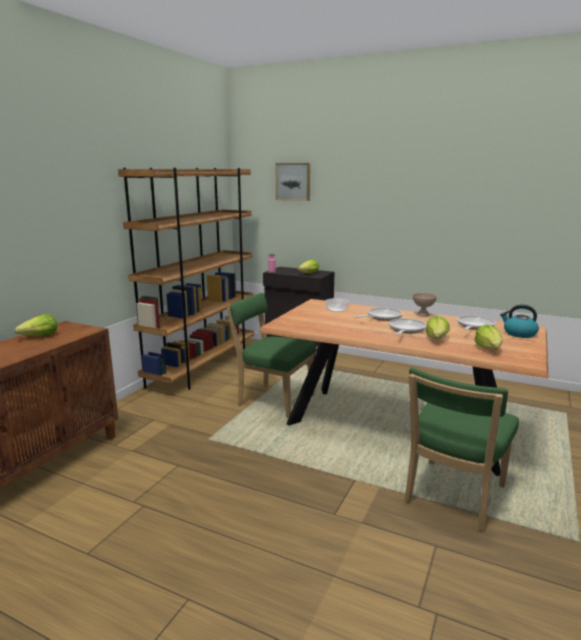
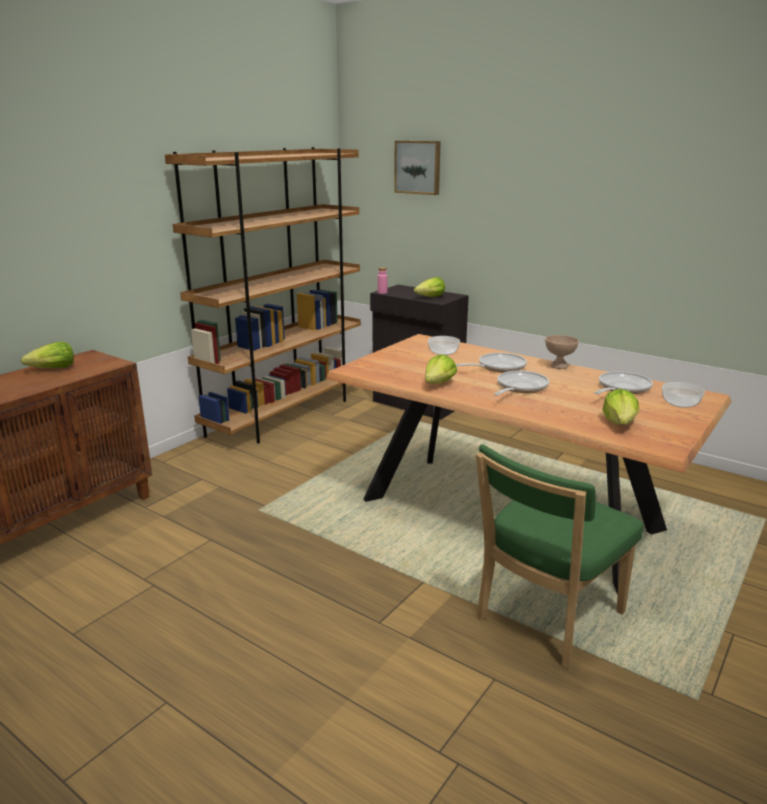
camera: 10 degrees right, 5 degrees up
green chair [227,293,316,418] -> none
lettuce [426,316,450,339] -> lettuce moved to [425,354,457,384]
kettle [500,304,539,338] -> bowl [662,382,705,408]

